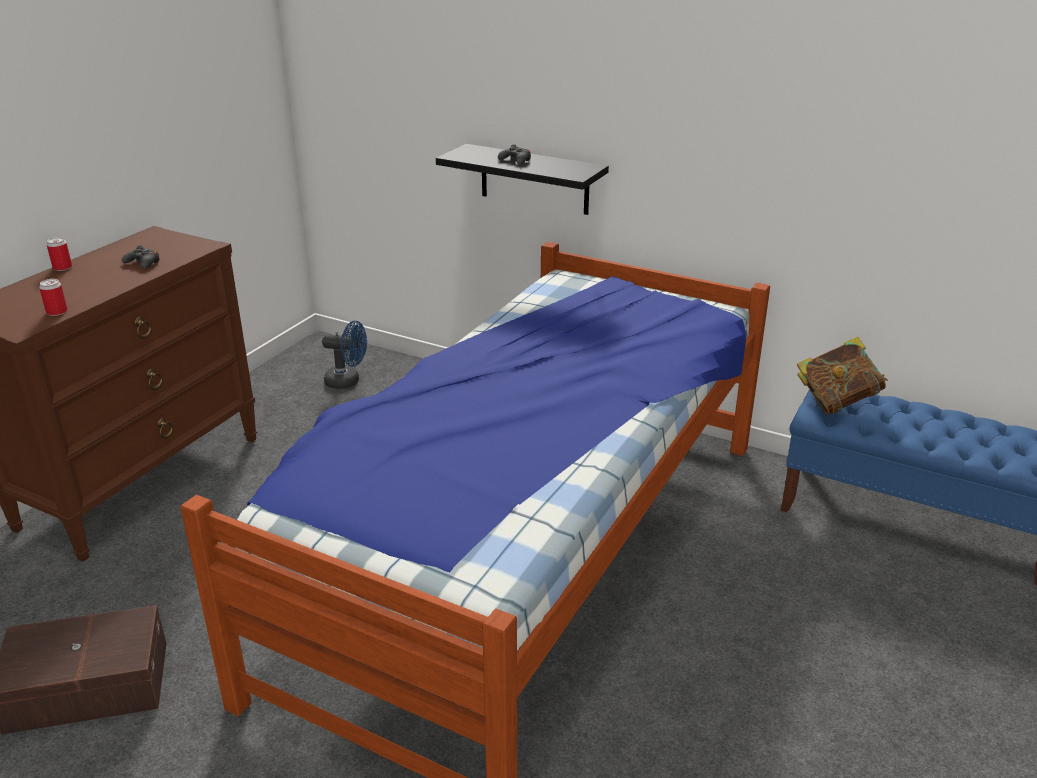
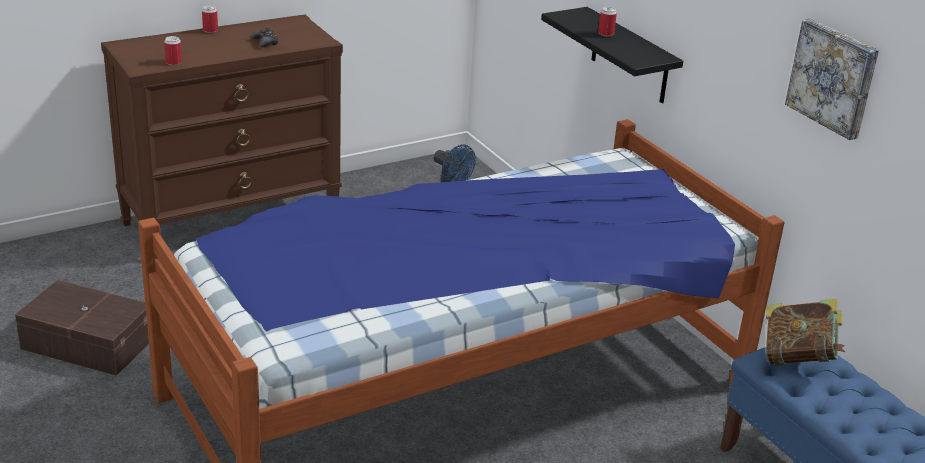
camera: 30 degrees right, 0 degrees up
black game controller [498,144,531,165] -> can [598,7,617,36]
none -> picture [785,18,879,140]

